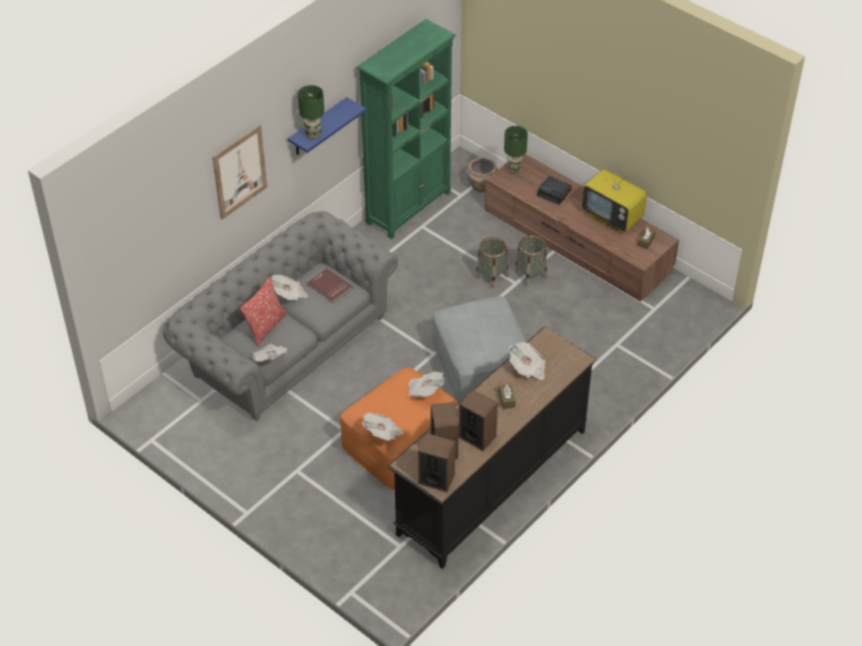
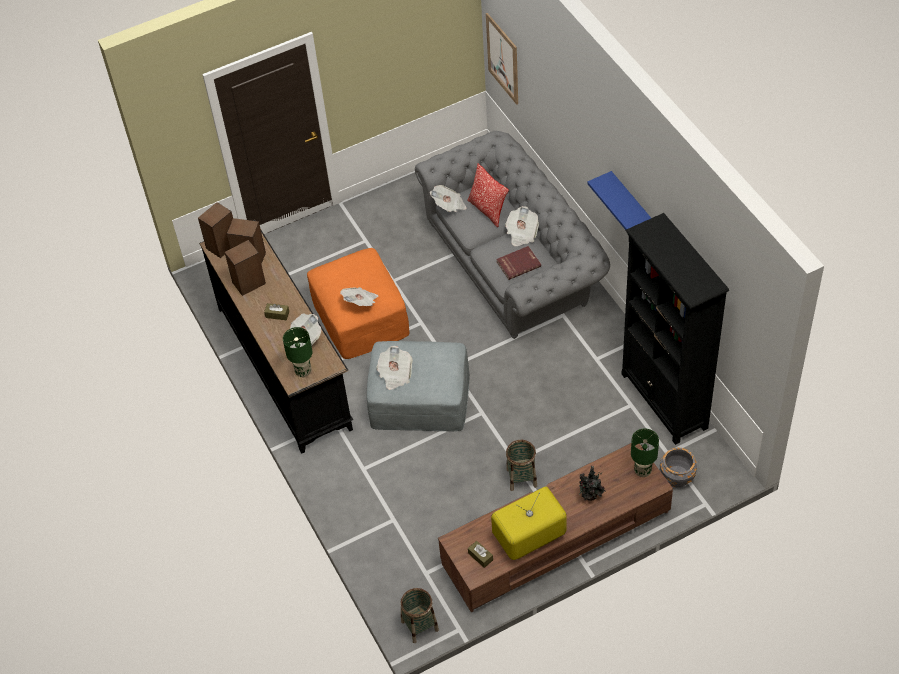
camera: 115 degrees right, 5 degrees up
picture [213,125,267,219] -> picture moved to [486,13,518,105]
green table lamp [298,85,324,139] -> green table lamp moved to [283,327,313,377]
green bookcase [357,19,456,239] -> black bookcase [622,213,729,445]
newspaper [362,412,404,441] -> newspaper moved to [377,346,413,390]
basket [475,237,509,289] -> basket moved to [400,588,439,643]
alarm clock [537,176,572,205] -> potted plant [579,466,605,500]

